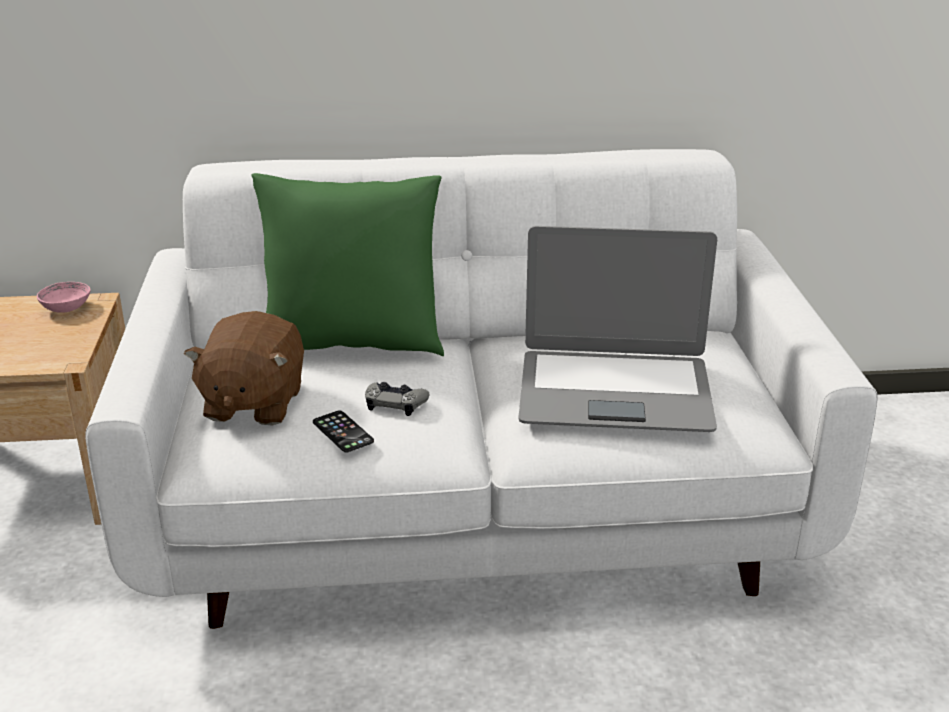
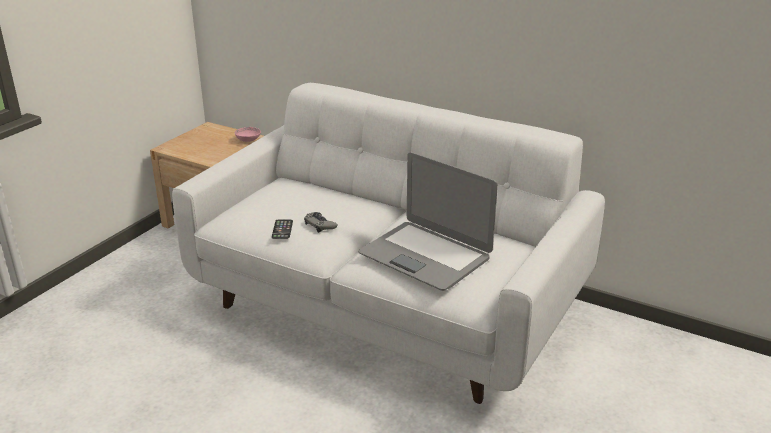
camera: 35 degrees right, 0 degrees up
brown plush toy [184,311,304,425] -> none
green pillow [251,173,444,356] -> none

